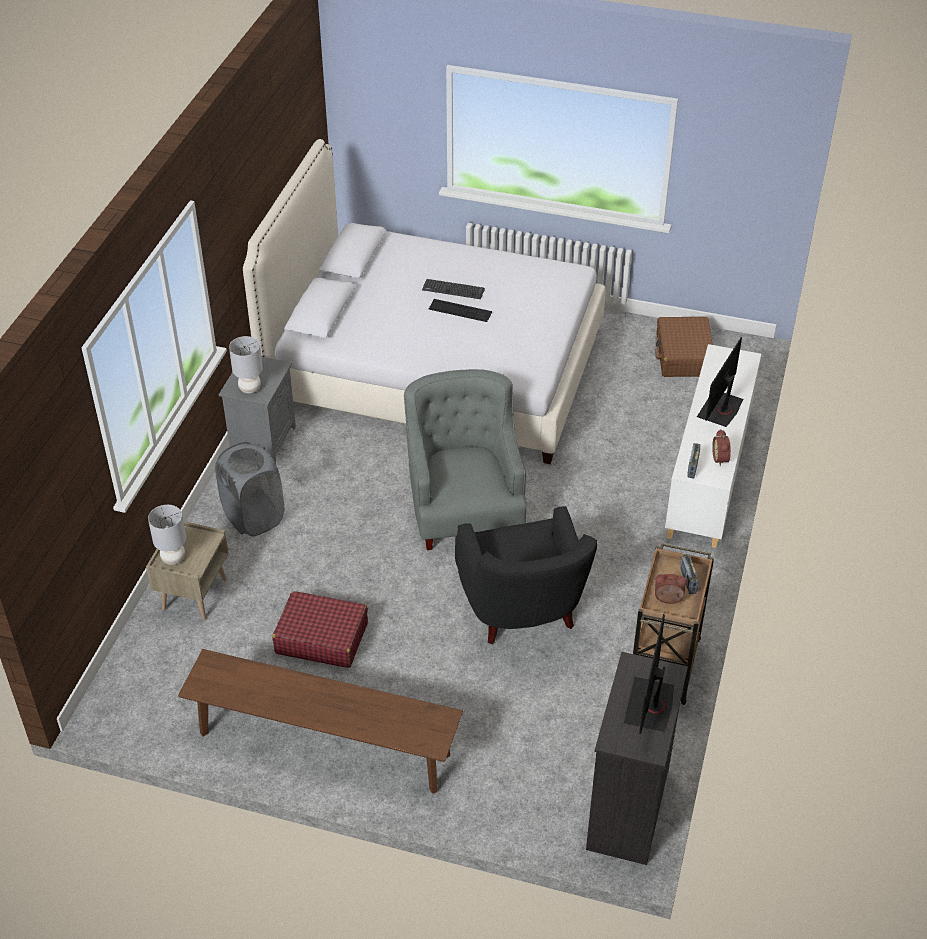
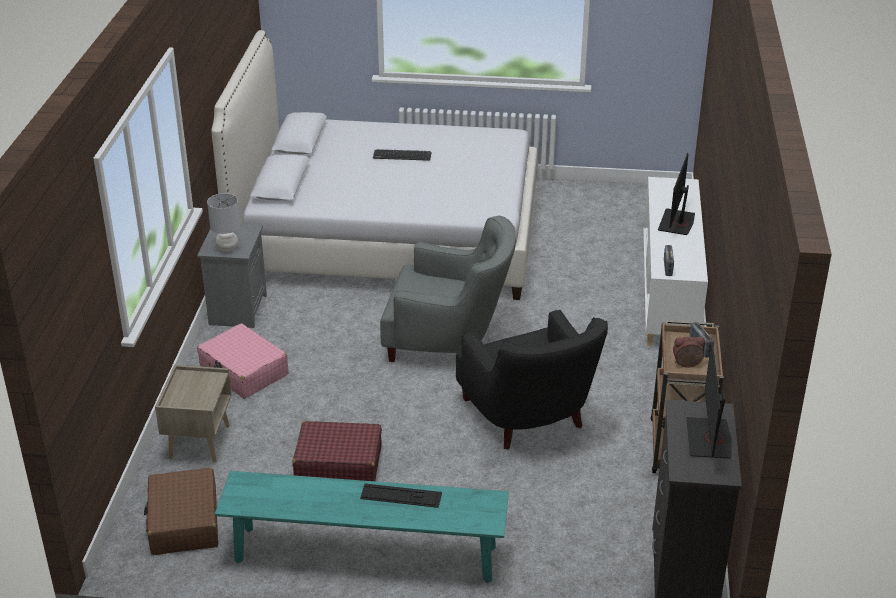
camera: 10 degrees left, 10 degrees down
grey table lamp [148,505,186,565] -> none
brown bench [178,649,463,794] -> turquoise bench [215,471,509,583]
grey laundry basket [215,442,284,536] -> pink suitcase [197,324,288,398]
grey armchair [404,369,526,550] -> grey armchair turned 120 degrees clockwise [380,216,516,362]
keyboard [429,299,492,322] -> keyboard moved to [360,484,442,508]
brown suitcase [655,317,713,377] -> brown suitcase moved to [144,468,218,555]
alarm clock [712,429,731,466] -> none

